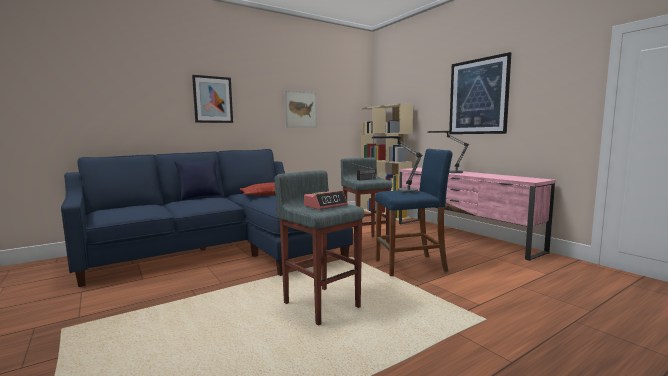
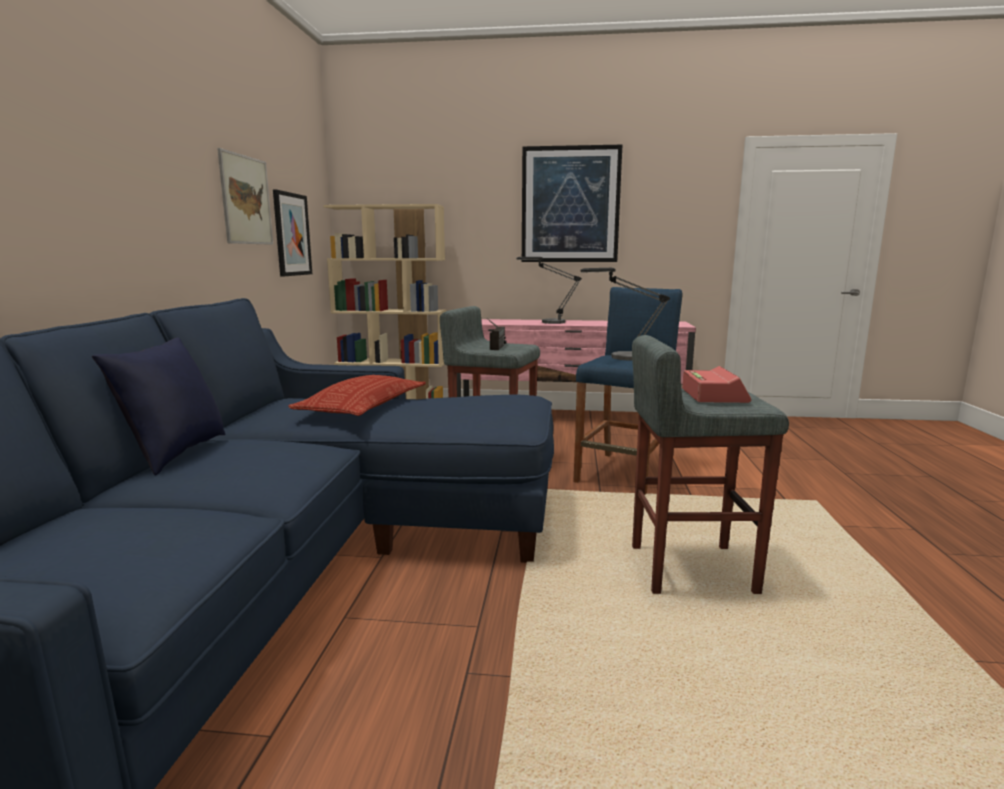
camera: 50 degrees left, 5 degrees up
picture [192,75,233,123] -> picture moved to [273,189,312,277]

